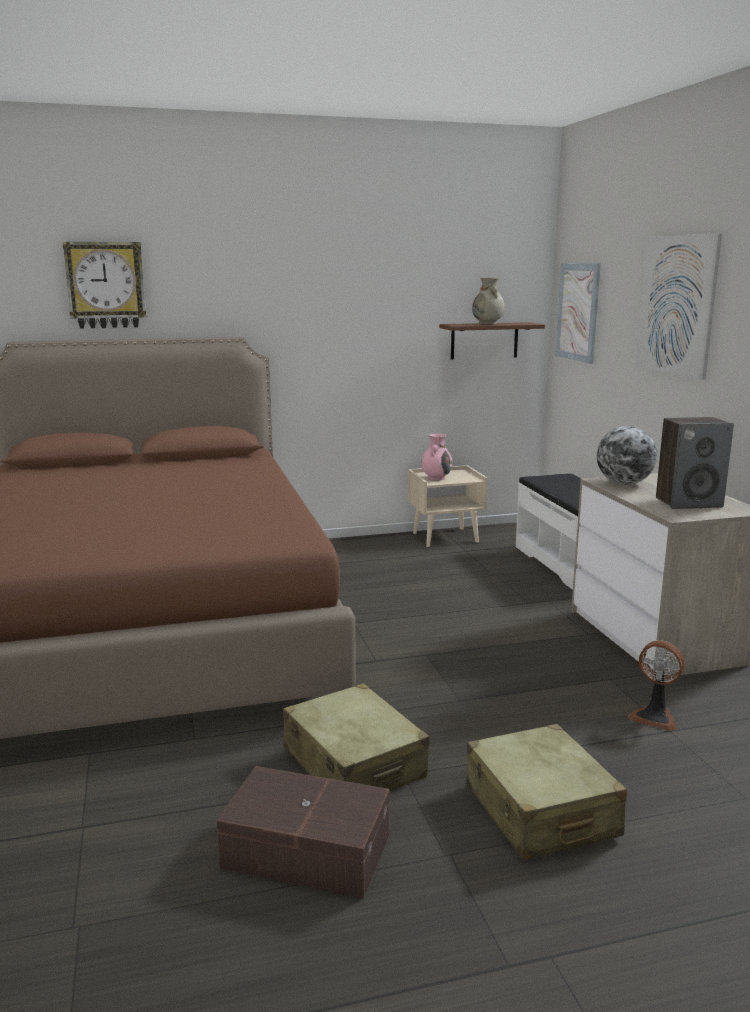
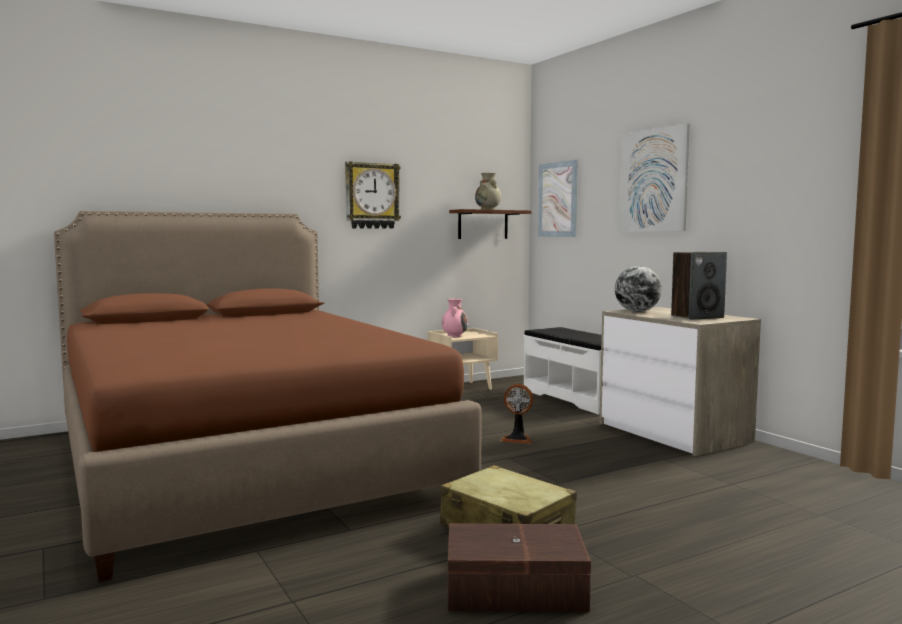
camera: 15 degrees left, 10 degrees down
wall clock [63,242,146,329] -> wall clock moved to [345,161,401,229]
beige suitcase [467,724,627,860] -> none
fan [628,640,684,731] -> fan moved to [500,384,533,444]

